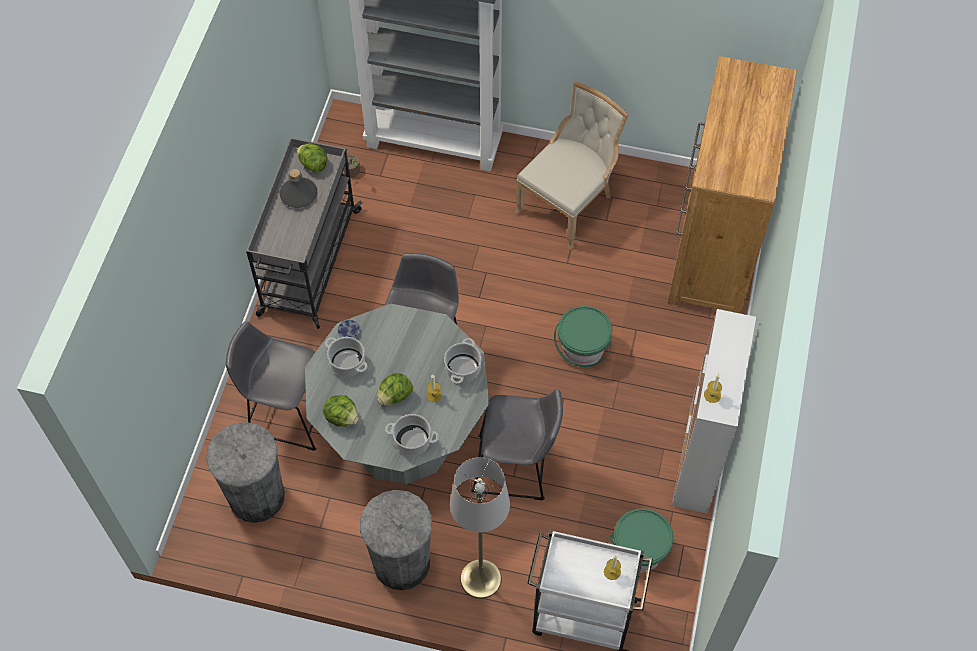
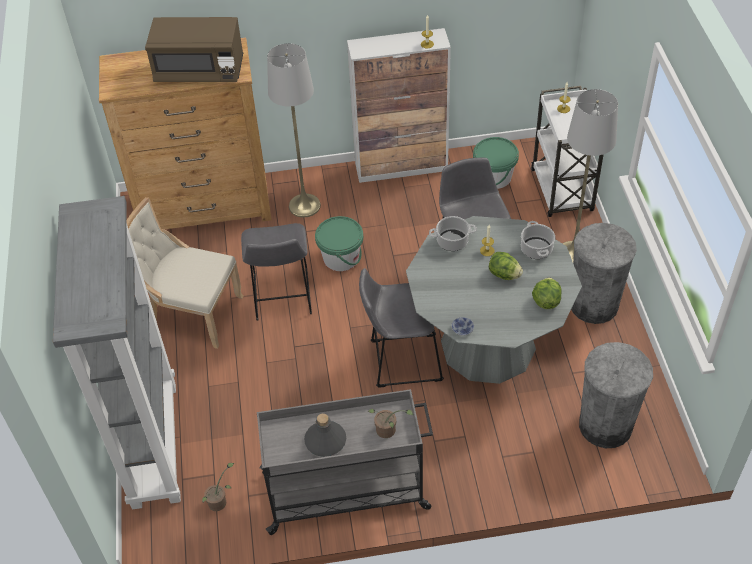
camera: 110 degrees left, 10 degrees down
grey stool [226,321,317,451] -> grey stool moved to [241,223,312,320]
lettuce [297,143,327,173] -> none
cooking pot [325,337,367,377] -> none
none -> brown microwave [145,17,243,82]
none -> grey floor lamp [267,43,321,217]
none -> potted plant [368,409,414,438]

